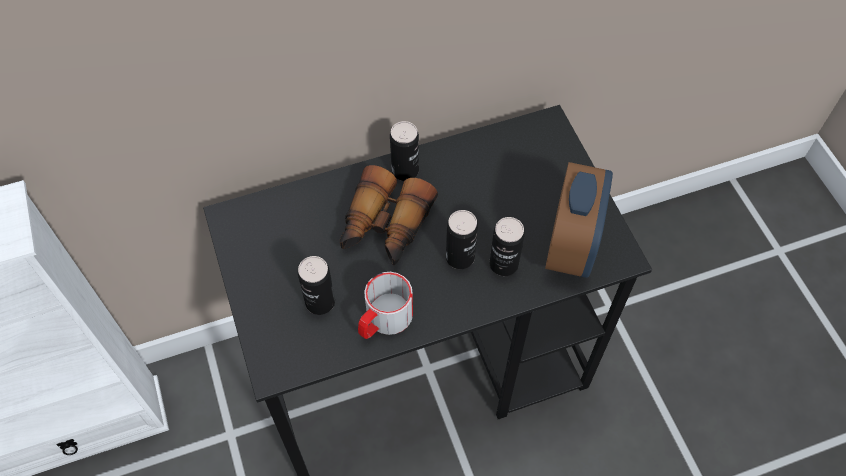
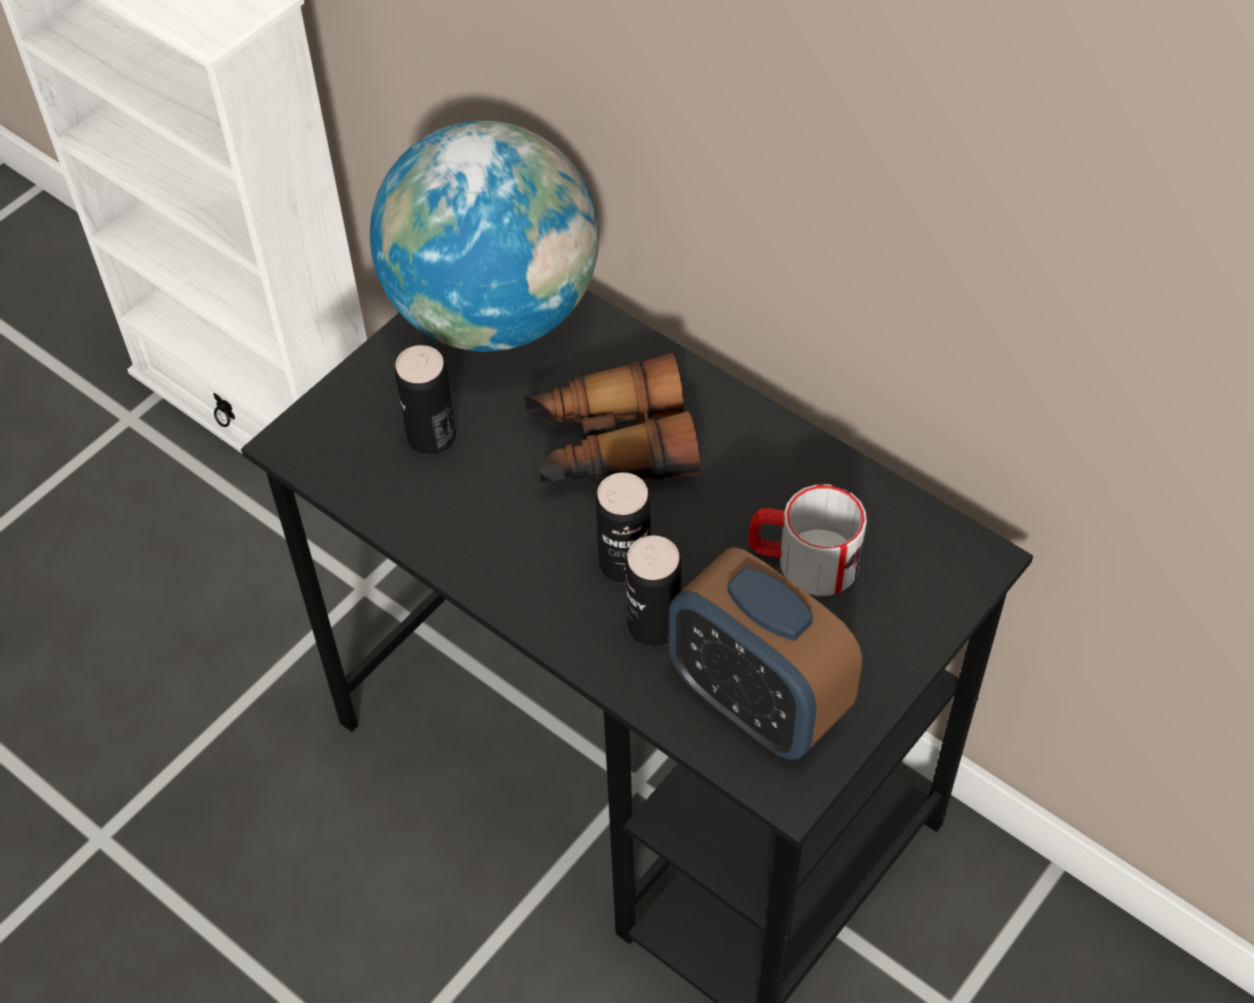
camera: 60 degrees right, 5 degrees down
mug [358,272,413,339] -> mug moved to [749,484,867,596]
can [390,121,419,181] -> none
alarm clock [545,162,613,278] -> alarm clock turned 60 degrees clockwise [669,547,862,760]
none -> globe [370,121,599,351]

